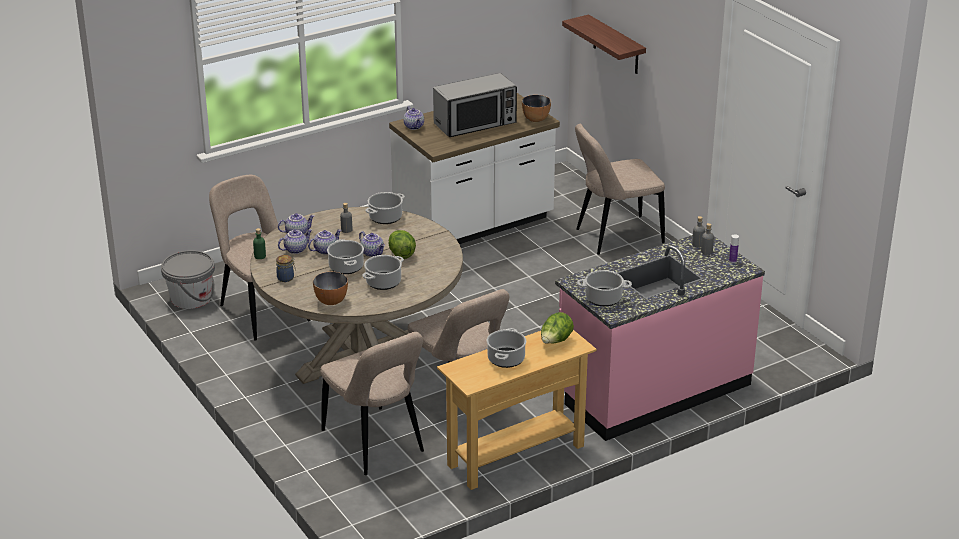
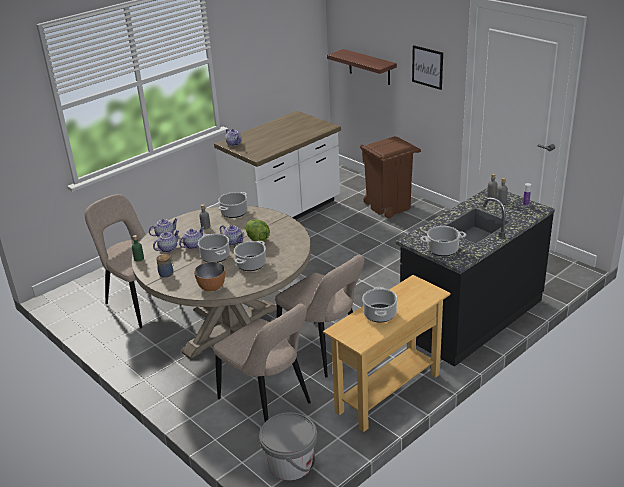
camera: 10 degrees left, 0 degrees up
grey bucket [161,250,215,309] -> grey bucket moved to [259,412,317,480]
microwave [433,73,517,137] -> none
bowl [522,95,551,122] -> none
lettuce [541,312,574,344] -> none
pink counter [555,231,765,441] -> black counter [396,188,555,367]
beige chair [575,124,665,255] -> brown trash can [360,136,421,218]
none -> picture [412,45,443,90]

